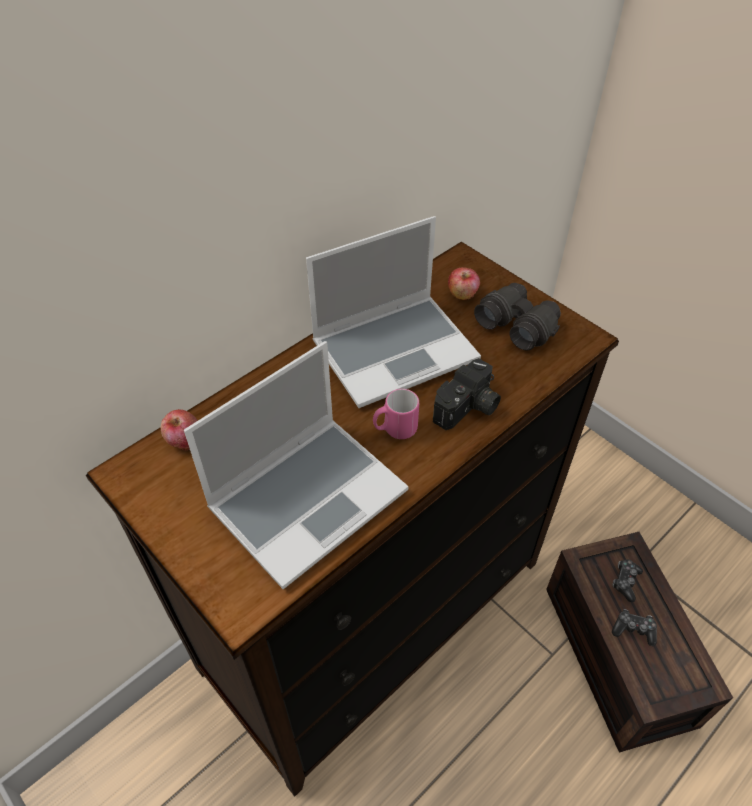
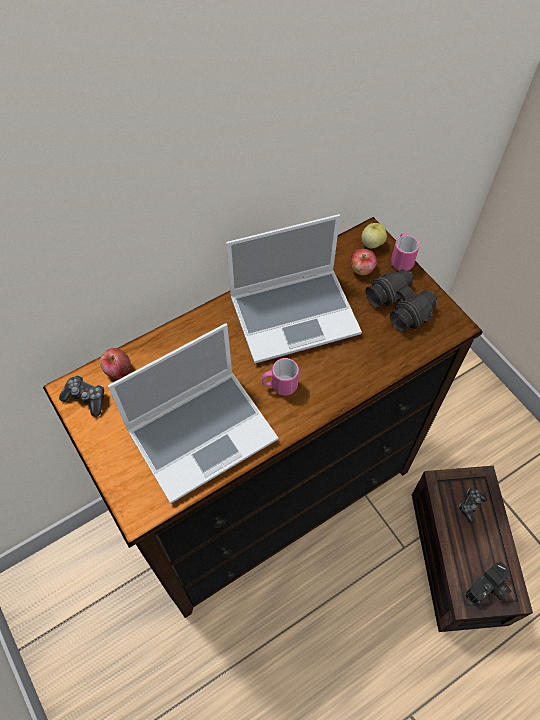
camera: 10 degrees right, 10 degrees up
camera [433,358,501,430] -> camera moved to [466,561,511,604]
game controller [612,609,657,646] -> game controller moved to [59,375,104,417]
none -> apple [361,223,387,248]
none -> pink mug [391,233,419,271]

